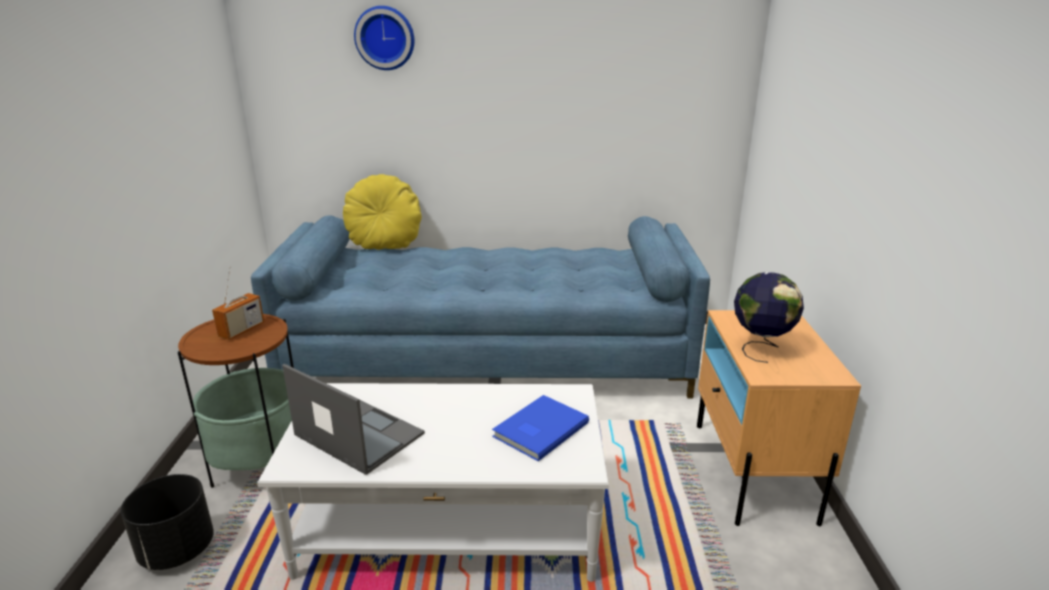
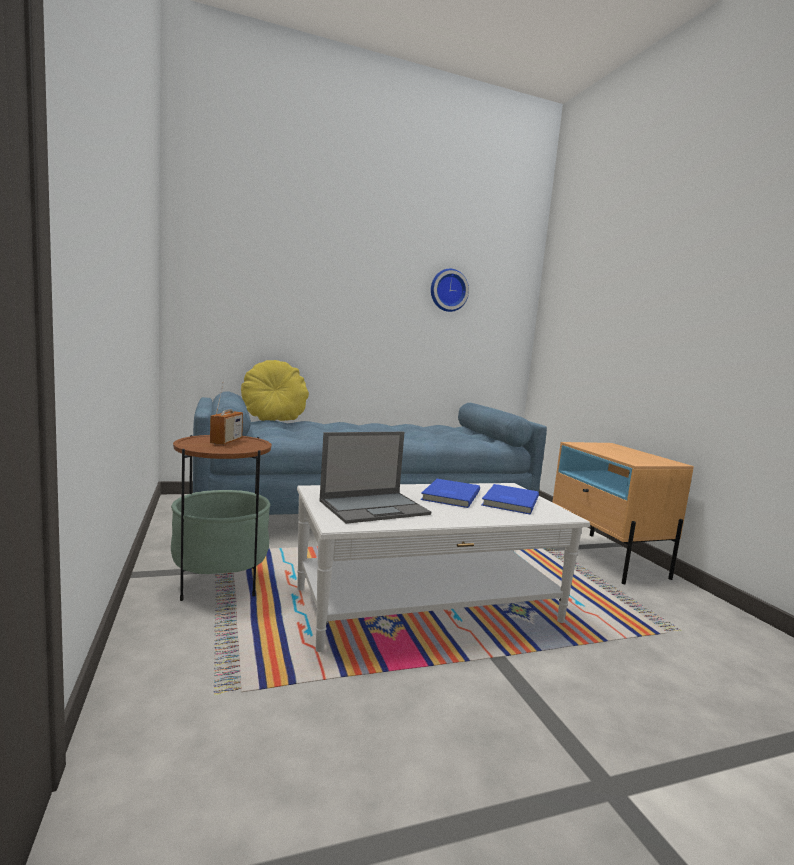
camera: 20 degrees left, 15 degrees down
black planter [121,474,214,570] -> none
laptop [282,364,425,475] -> laptop turned 135 degrees clockwise [319,432,431,524]
wall clock [354,6,414,70] -> wall clock moved to [431,269,469,312]
globe [734,272,804,363] -> none
none -> blue book [421,479,480,508]

